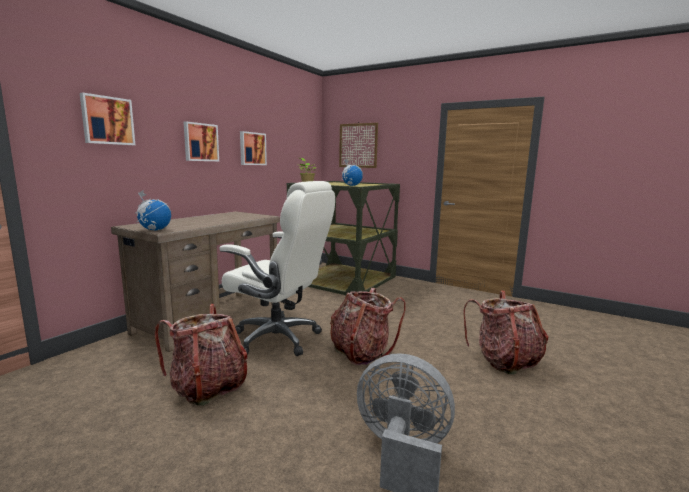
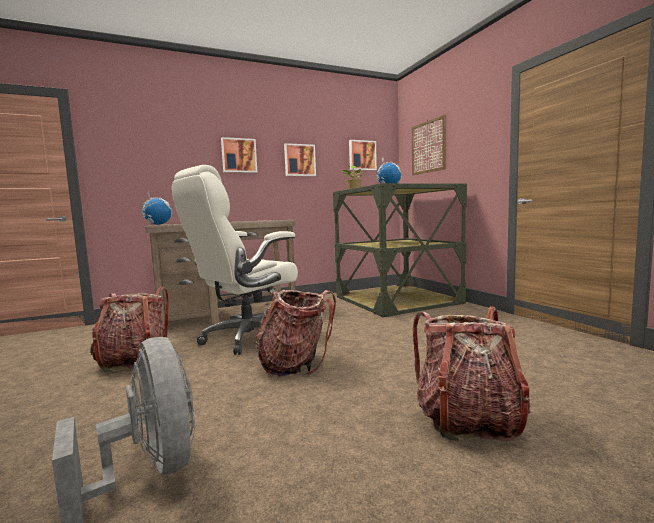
camera: 35 degrees right, 5 degrees down
picture [80,92,135,145] -> picture moved to [349,140,377,171]
white office chair [219,181,335,356] -> white office chair turned 75 degrees clockwise [172,165,298,355]

